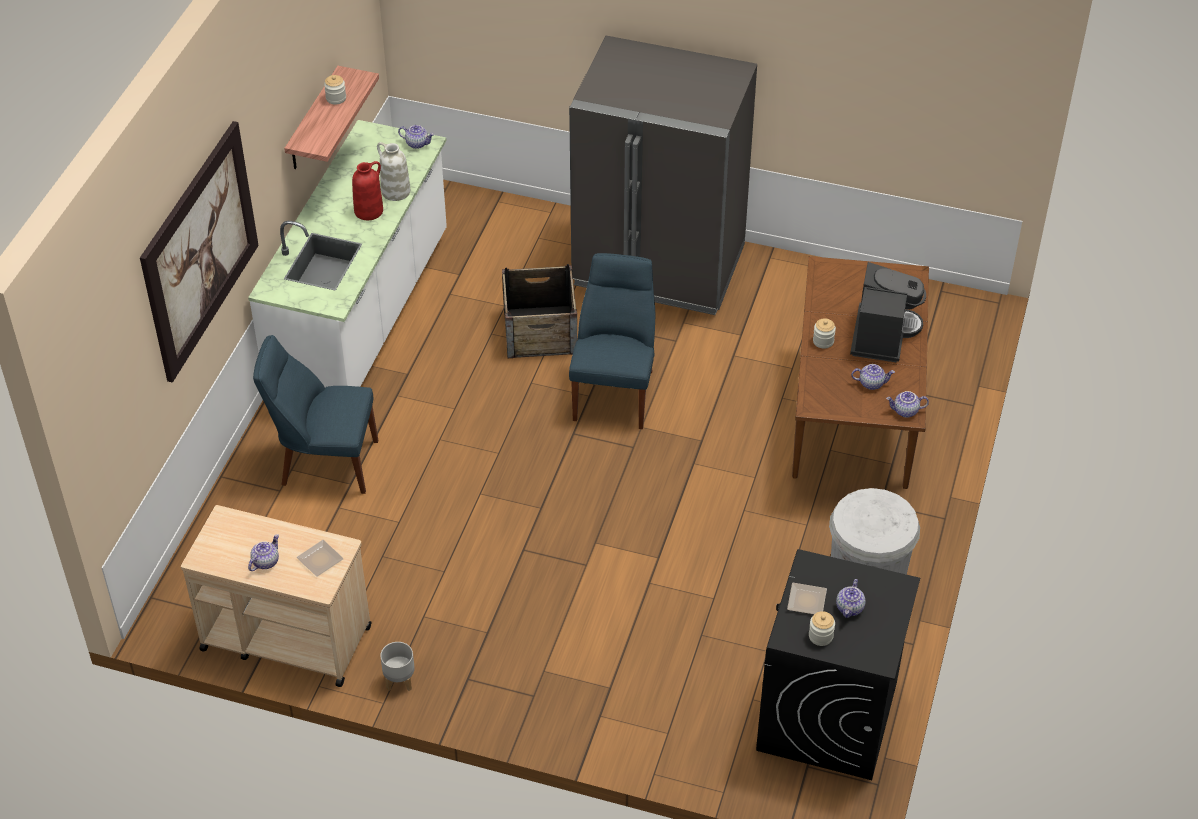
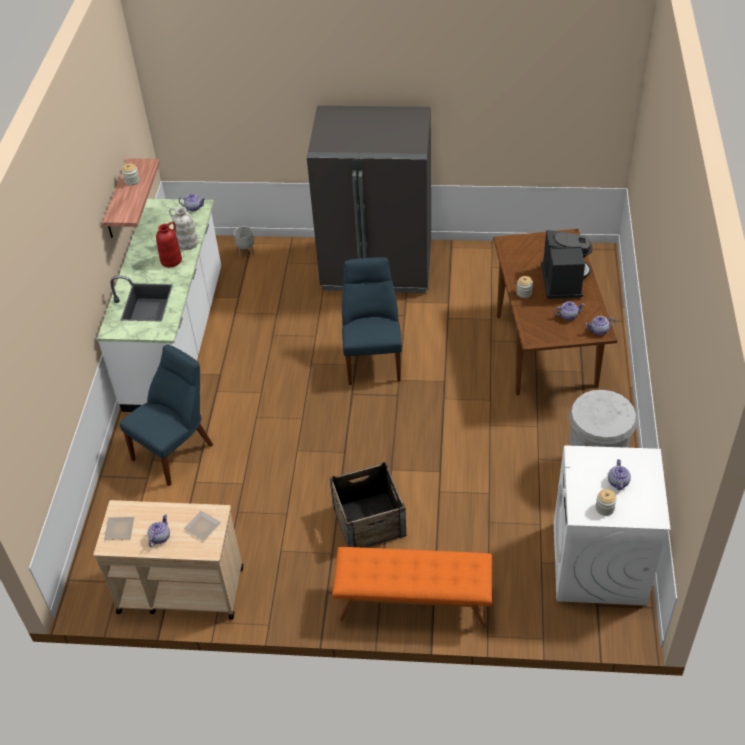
camera: 10 degrees left, 0 degrees up
picture [140,121,259,383] -> none
blue chair [253,335,378,494] -> blue chair turned 135 degrees clockwise [119,345,213,486]
grey planter [380,642,415,691] -> grey planter moved to [234,226,254,258]
crate [502,264,577,358] -> crate moved to [330,462,406,548]
black washing machine [756,549,920,780] -> white washing machine [554,445,671,606]
plate [787,583,827,614] -> plate moved to [104,517,134,540]
none -> orange bench [332,547,492,628]

